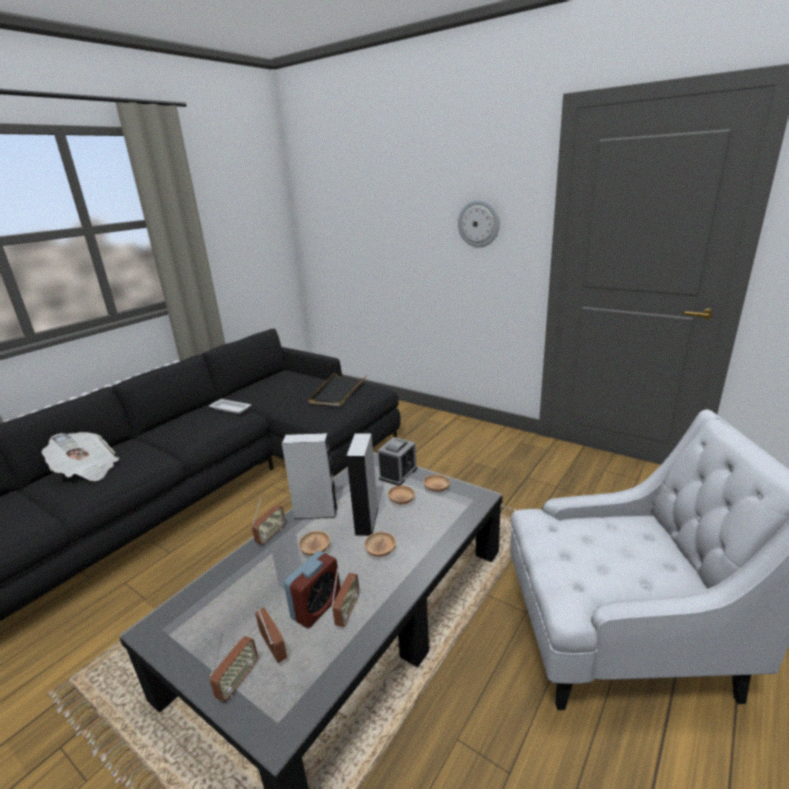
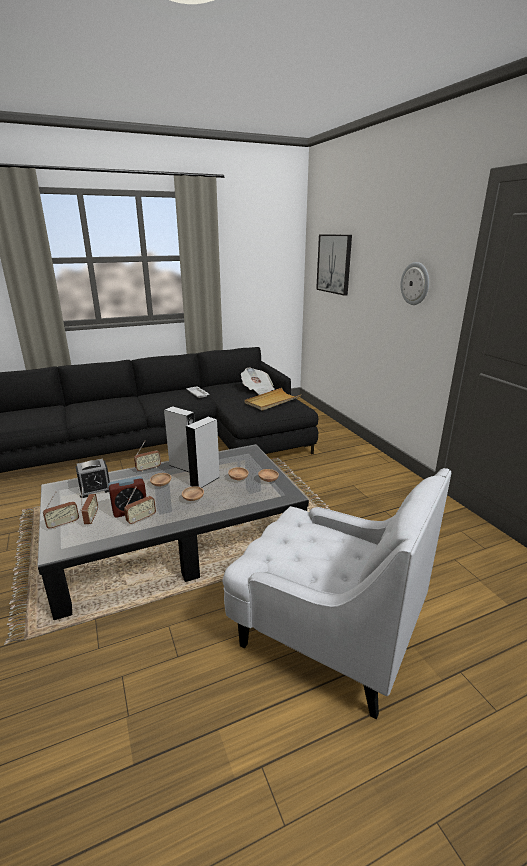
camera: 30 degrees right, 0 degrees up
newspaper [42,432,119,481] -> newspaper moved to [241,368,275,395]
black tray [308,372,367,407] -> beige tray [245,388,301,411]
alarm clock [378,437,417,486] -> alarm clock moved to [75,459,110,498]
none -> picture [316,235,352,296]

